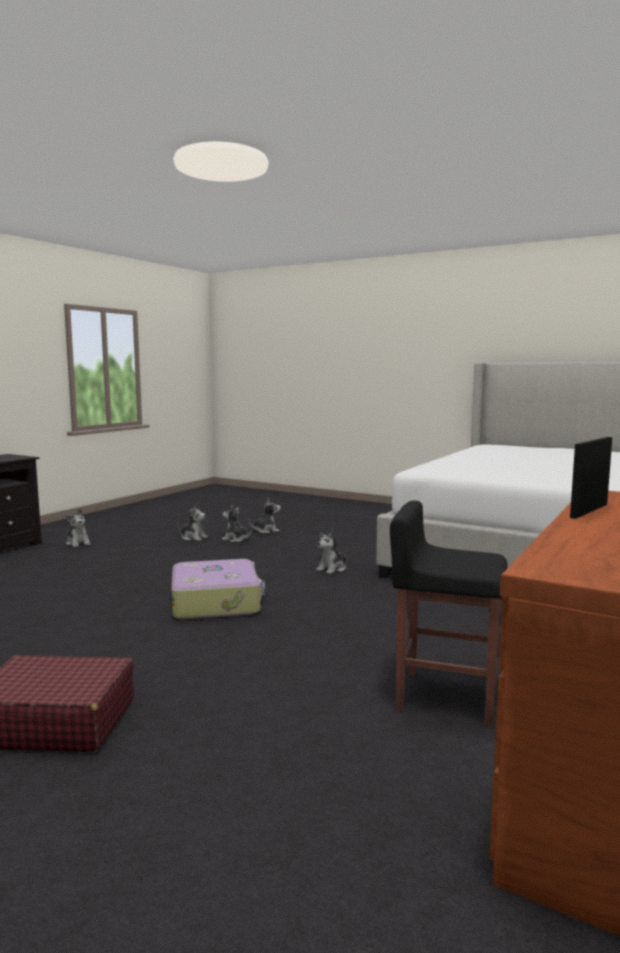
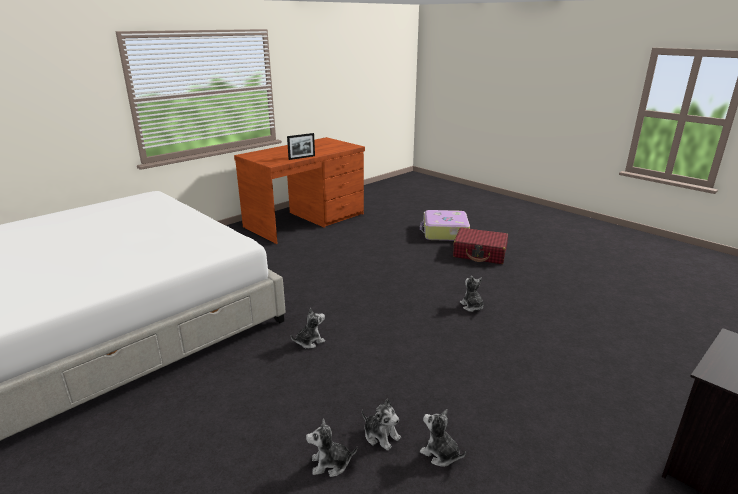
camera: 165 degrees left, 15 degrees up
plush toy [65,508,91,548] -> plush toy moved to [460,276,483,312]
suitcase [172,559,265,620] -> suitcase moved to [420,210,470,241]
black stool [390,500,508,726] -> none

